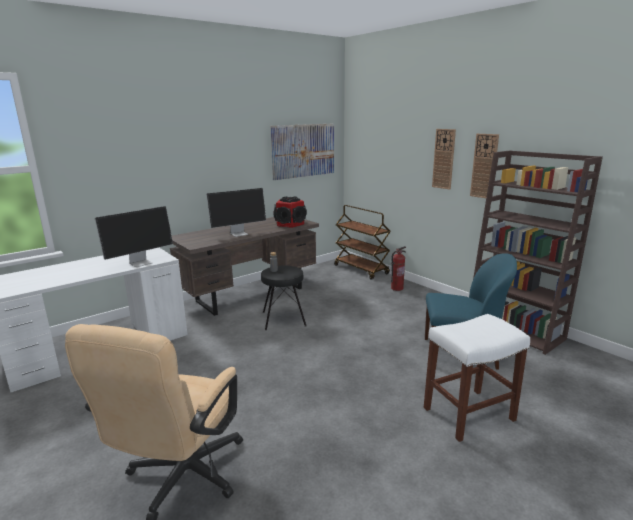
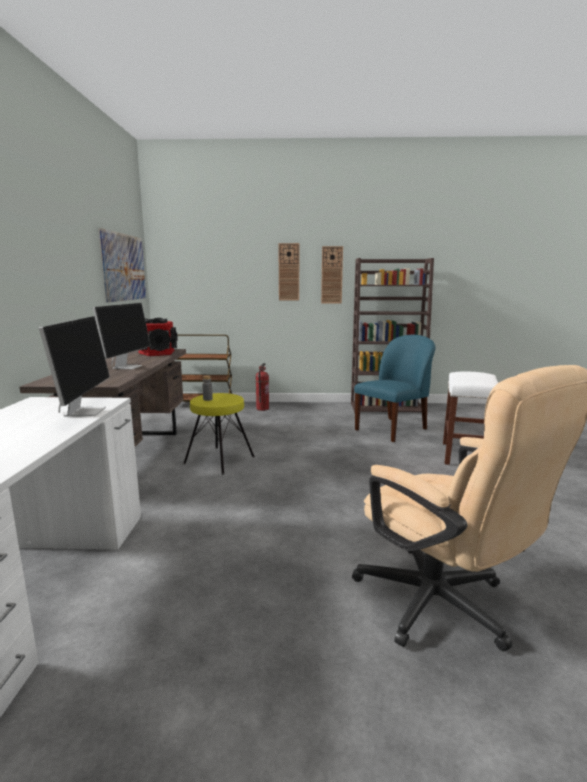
camera: 50 degrees left, 5 degrees down
black stool [261,266,307,330] -> yellow stool [183,393,255,475]

